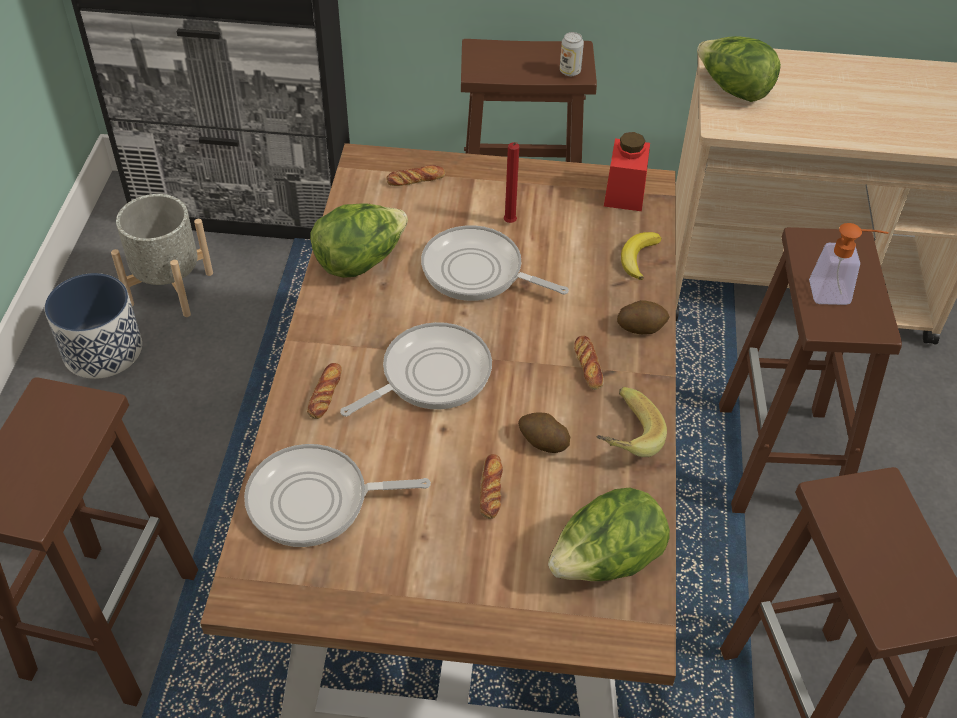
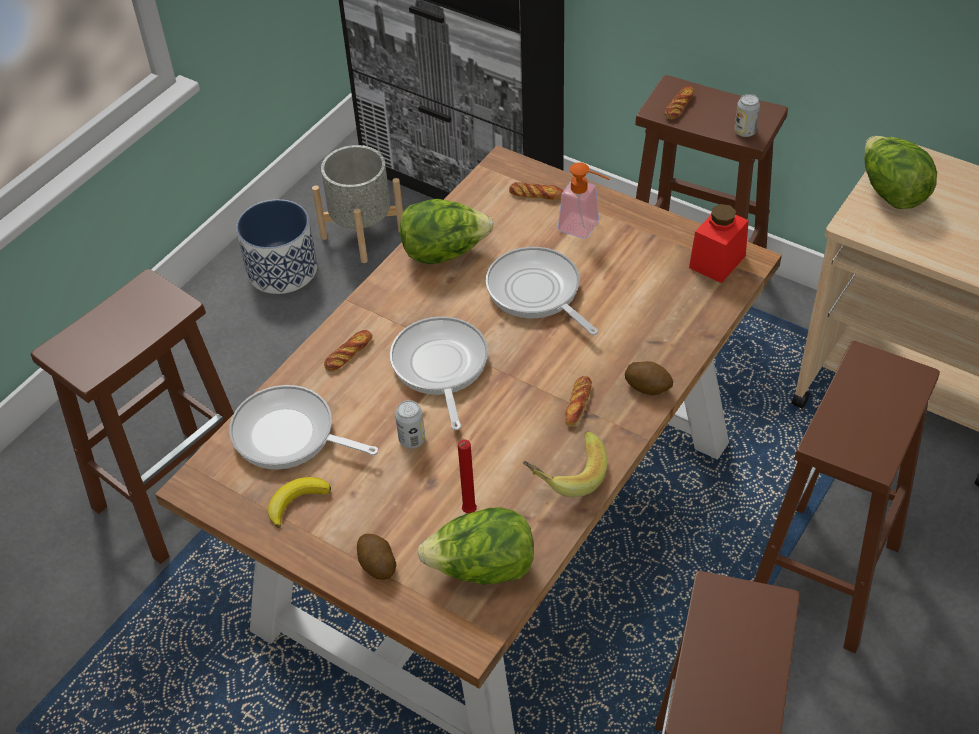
camera: 30 degrees right, 0 degrees up
frying pan [340,322,492,417] -> frying pan turned 90 degrees counterclockwise [390,316,488,430]
bread [479,454,503,519] -> bread moved to [664,86,694,119]
red candle [503,142,519,223] -> red candle moved to [458,439,477,513]
potato [518,413,570,453] -> potato moved to [357,534,396,580]
banana [621,232,662,280] -> banana moved to [268,477,331,528]
soap dispenser [809,223,889,305] -> soap dispenser moved to [558,162,610,239]
none -> can [395,400,425,449]

